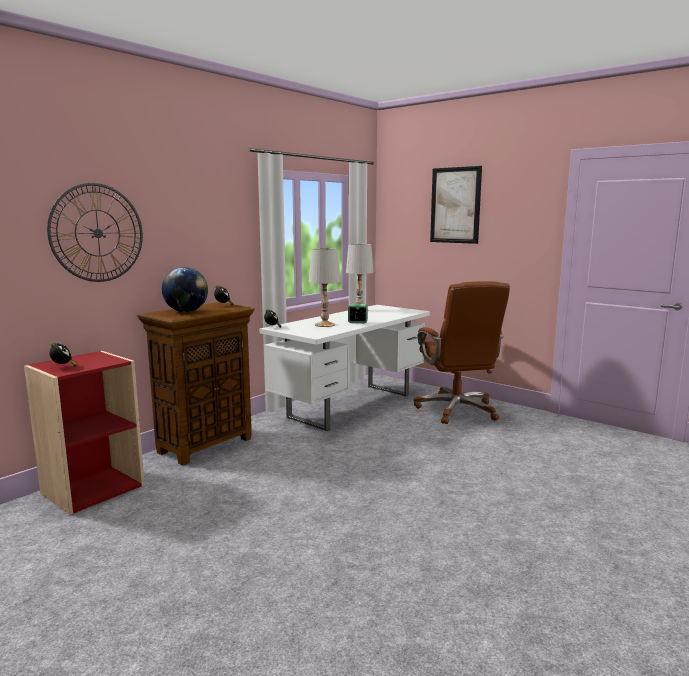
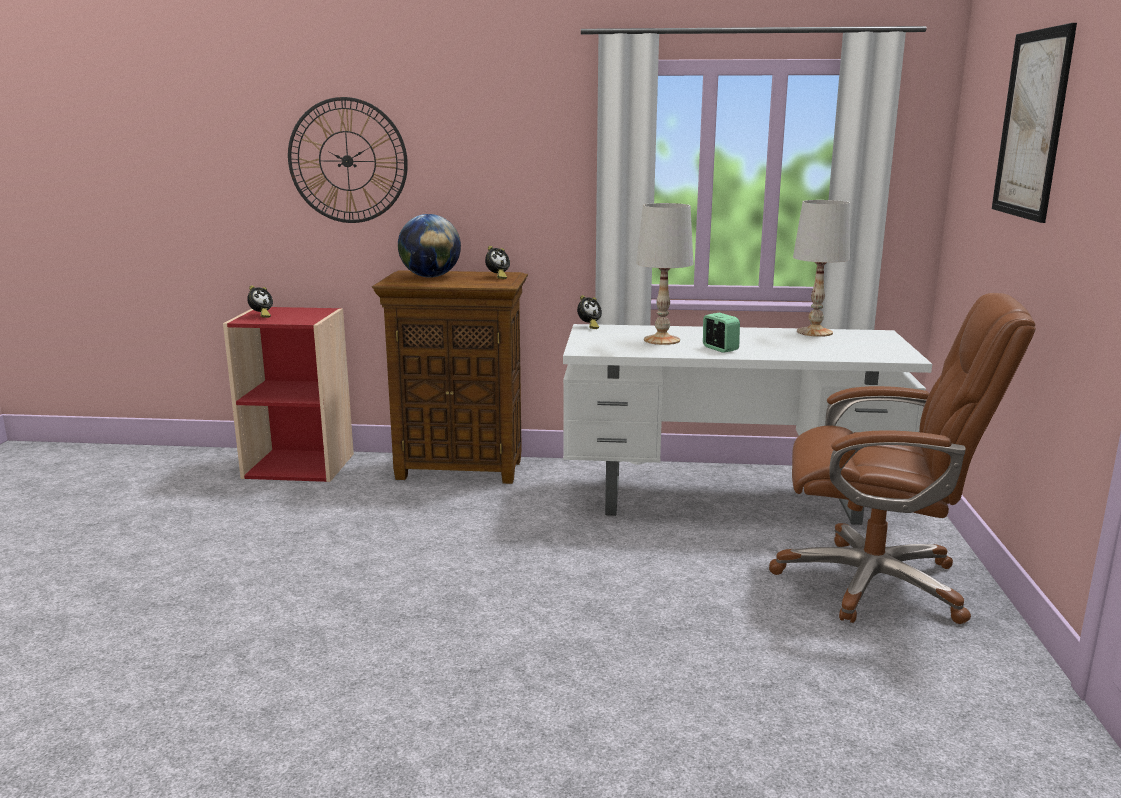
camera: 55 degrees right, 5 degrees up
brown office chair [414,281,510,424] -> brown office chair turned 120 degrees counterclockwise [769,293,1036,624]

